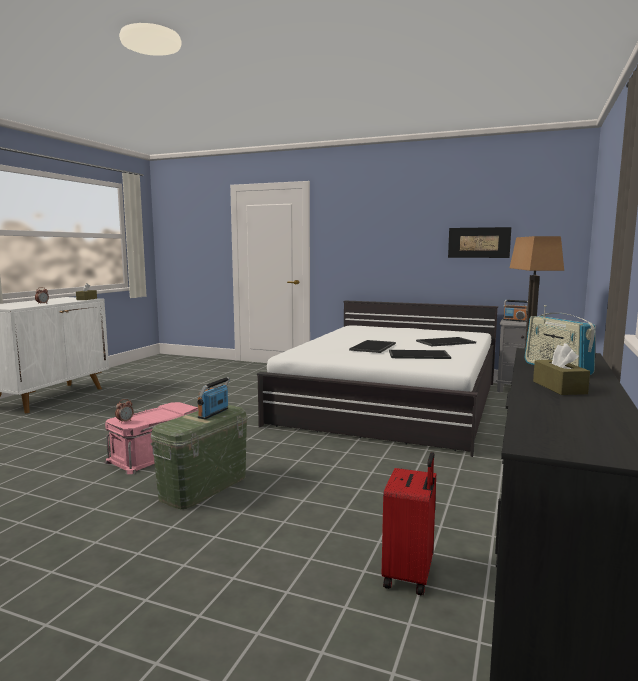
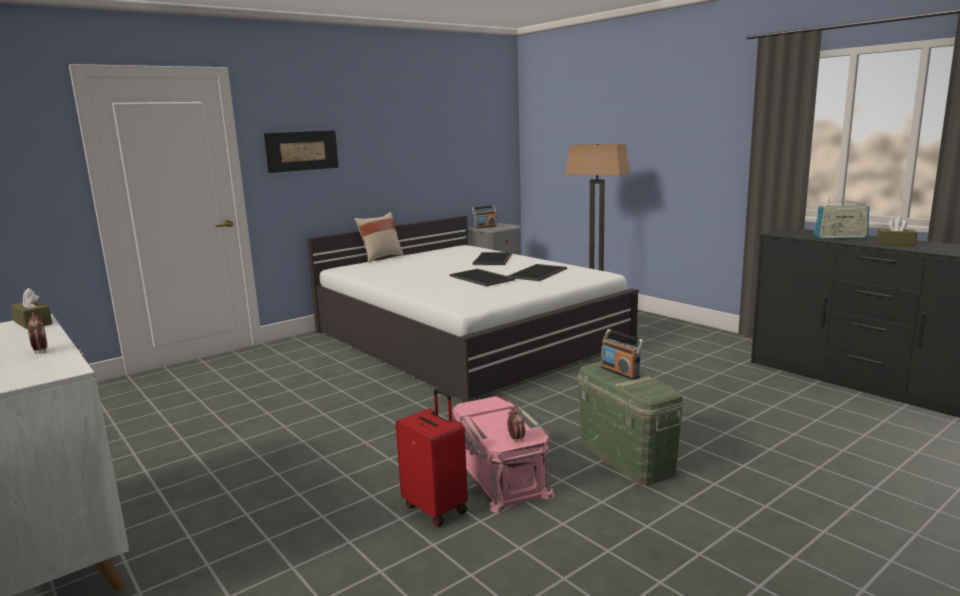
camera: 60 degrees left, 5 degrees up
red suitcase [382,452,436,596] -> red suitcase moved to [396,388,468,527]
picture [448,227,511,258] -> picture moved to [264,130,339,173]
none -> beige pillow [354,212,404,263]

